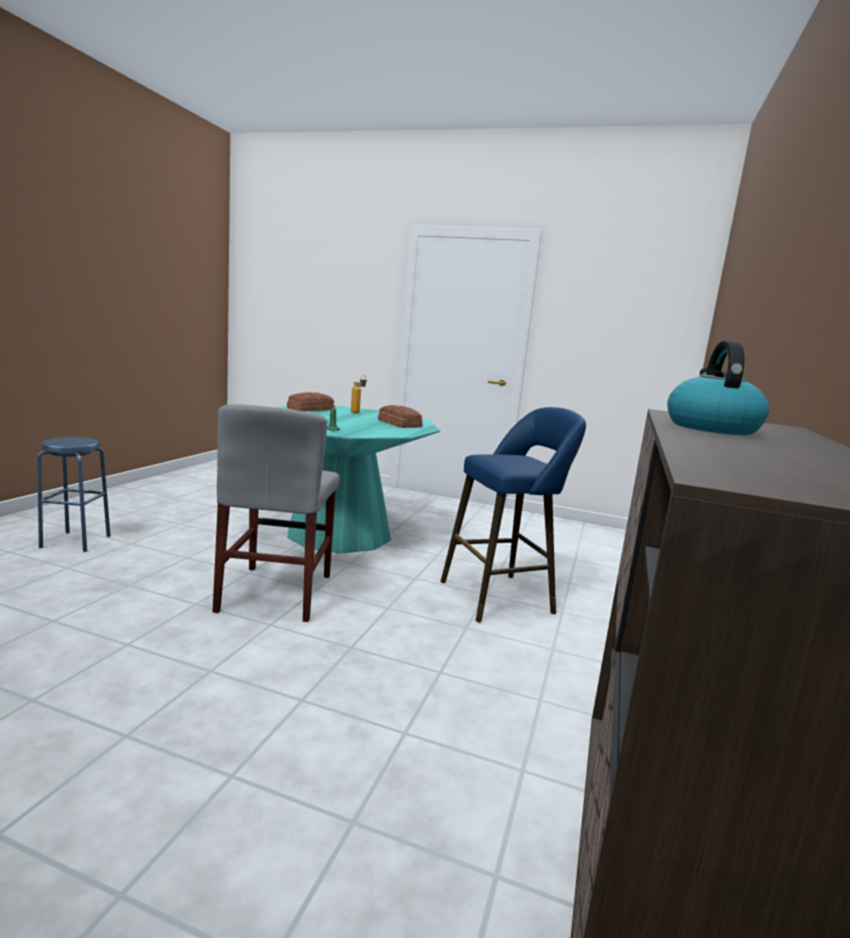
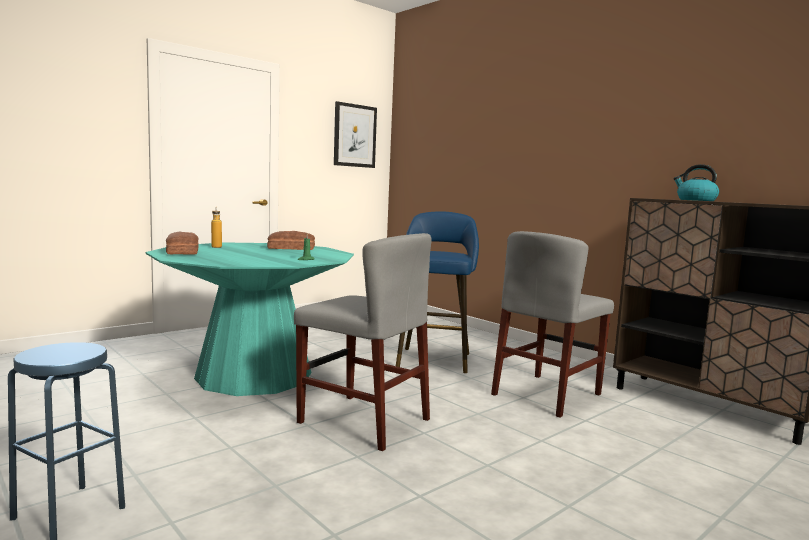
camera: 60 degrees left, 5 degrees down
none -> picture [334,101,377,168]
none -> grey chair [491,231,614,418]

